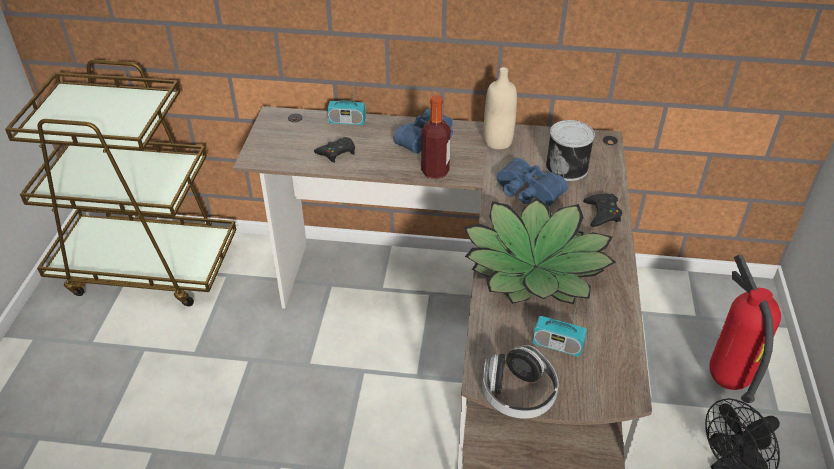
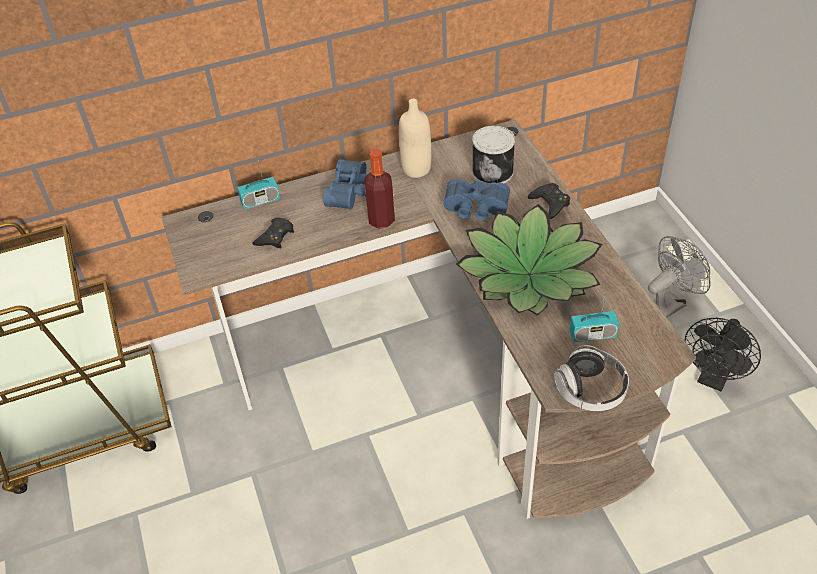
camera: 25 degrees left, 5 degrees up
fire extinguisher [709,254,781,403] -> grey fan [648,236,711,318]

